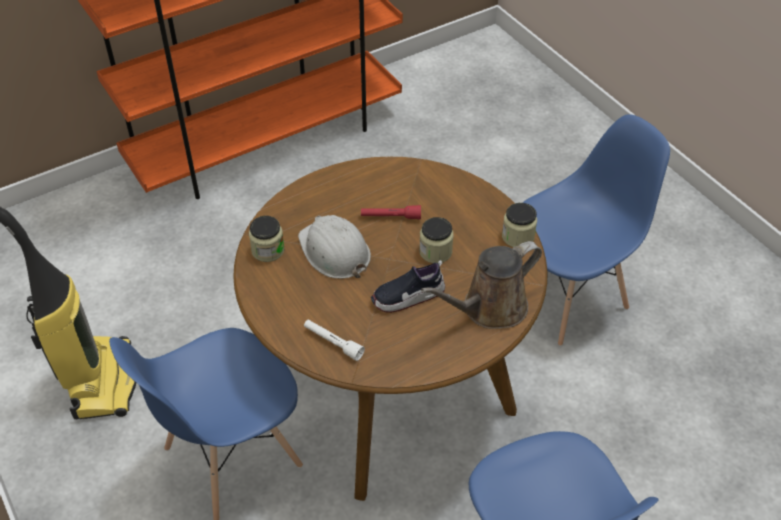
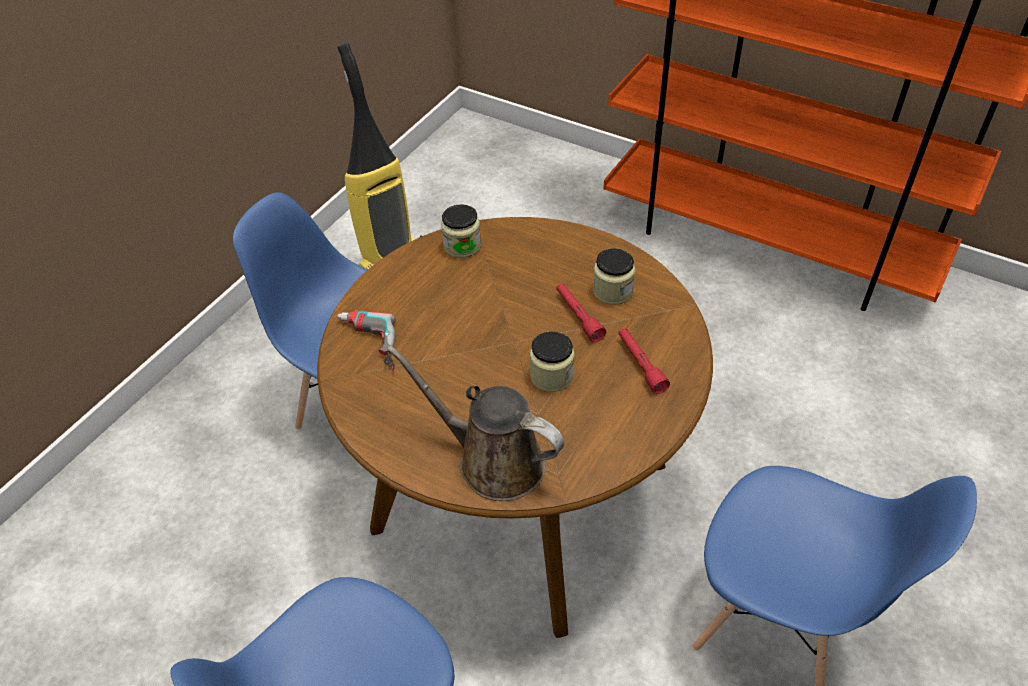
camera: 65 degrees right, 0 degrees up
white hard hat [298,215,371,279] -> none
white flashlight [304,319,365,361] -> power drill [337,310,396,371]
shoe [371,260,445,313] -> none
jar [502,203,537,247] -> jar moved to [593,248,635,305]
none -> red flashlight [618,328,670,394]

